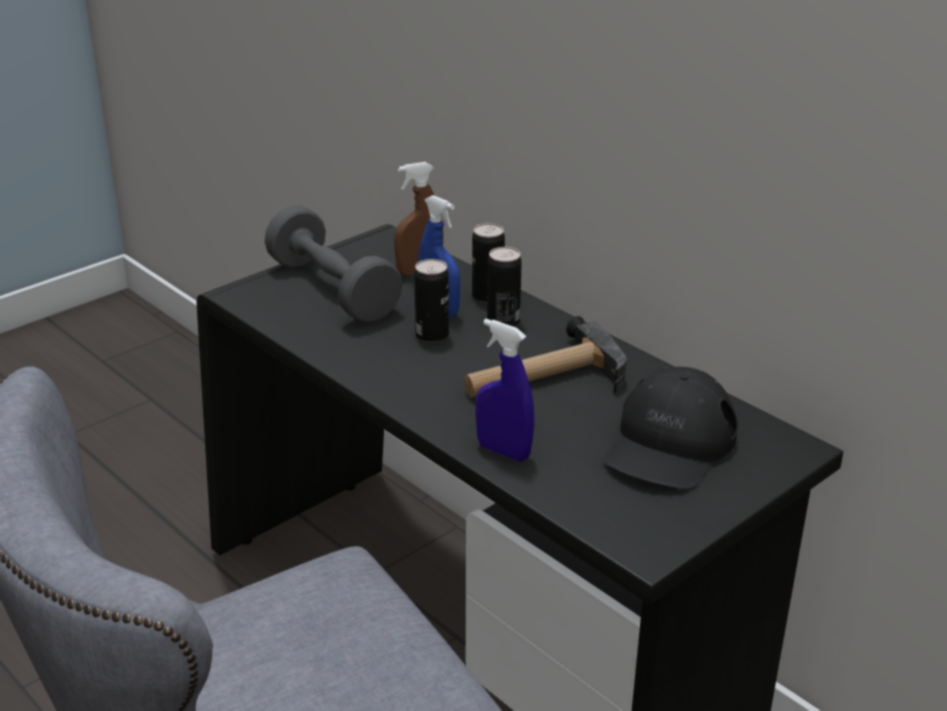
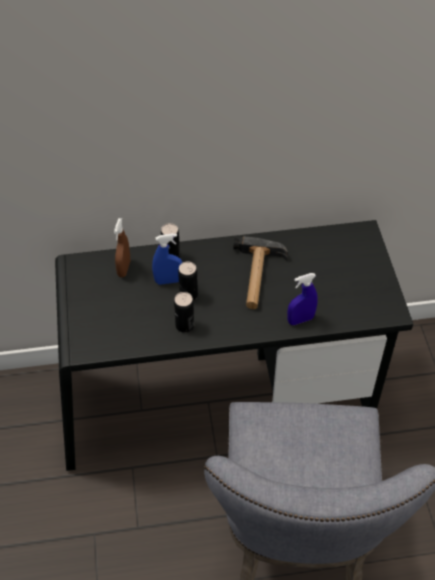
camera: 55 degrees left, 20 degrees up
grey dumbbell [265,205,402,323] -> none
can [487,247,522,327] -> can moved to [174,292,194,333]
black cap [604,367,738,489] -> none

